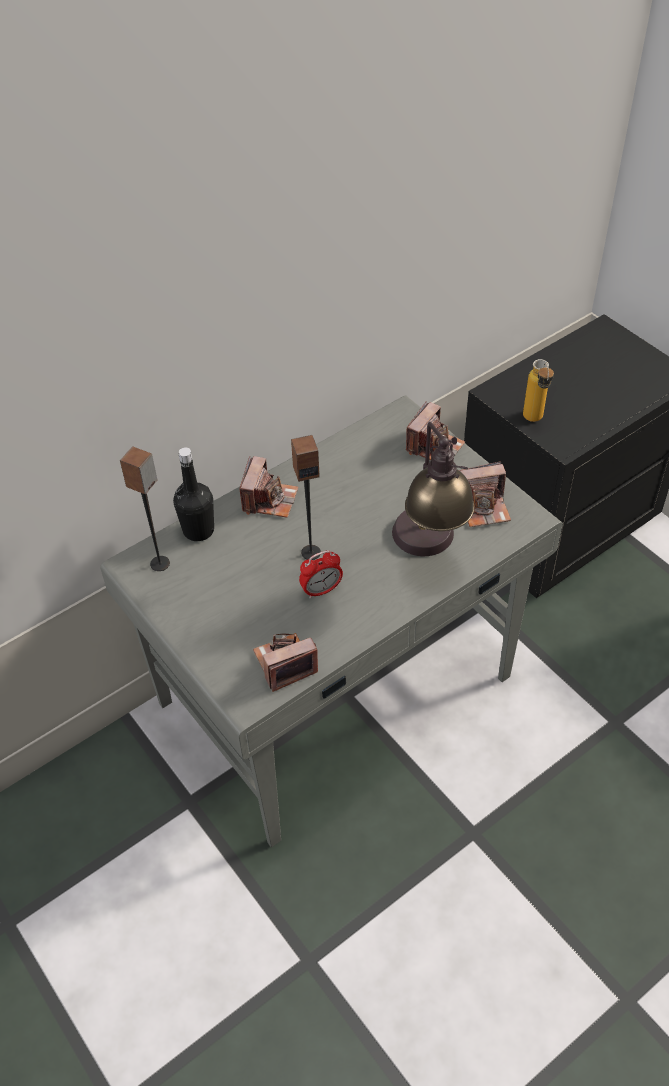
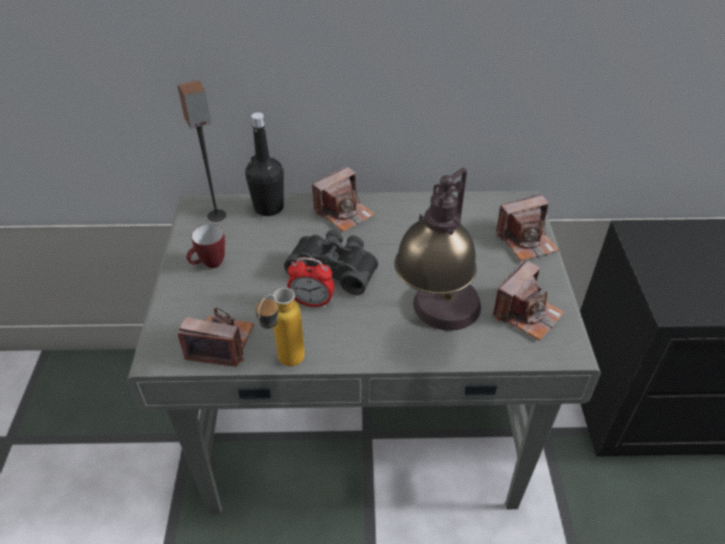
camera: 35 degrees right, 5 degrees down
speaker [291,435,321,560] -> black binoculars [284,230,378,295]
camera [459,461,511,527] -> camera turned 75 degrees counterclockwise [493,259,565,341]
bottle [523,359,554,422] -> bottle moved to [255,288,305,366]
none -> mug [187,224,225,268]

